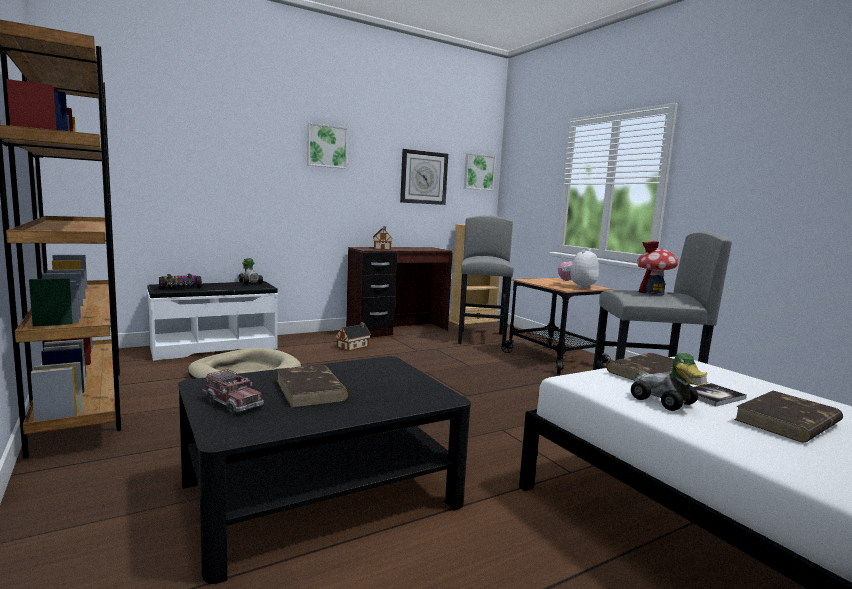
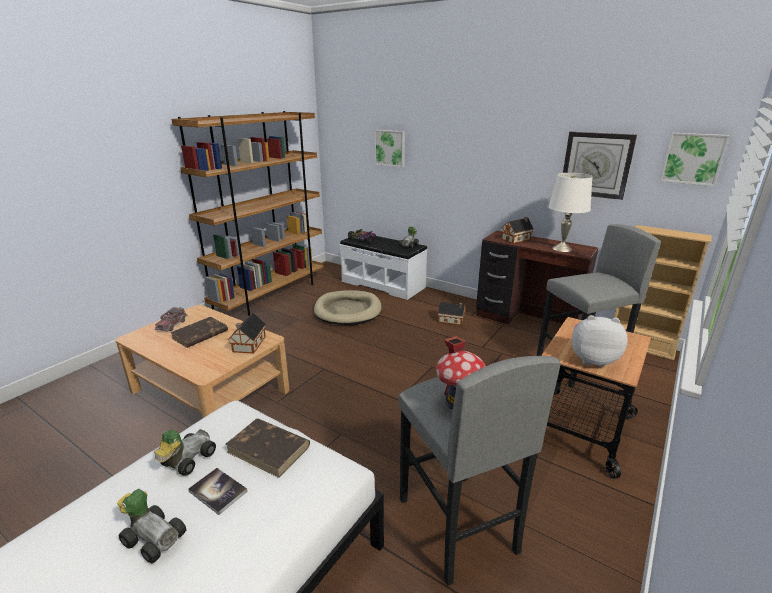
camera: 65 degrees right, 15 degrees up
black coffee table [178,356,471,584] -> beige coffee table [115,305,289,419]
picture [307,123,348,169] -> picture moved to [374,130,405,167]
brown book [734,391,843,443] -> toy car [117,489,186,563]
none -> toy house [228,313,266,353]
none -> white table lamp [548,173,592,252]

